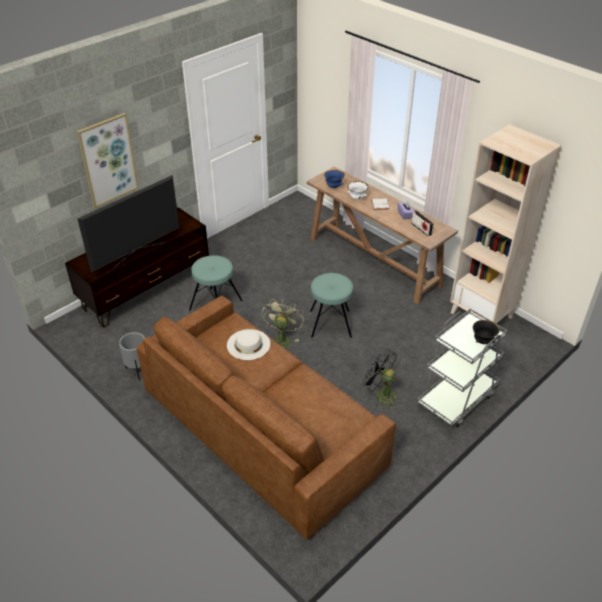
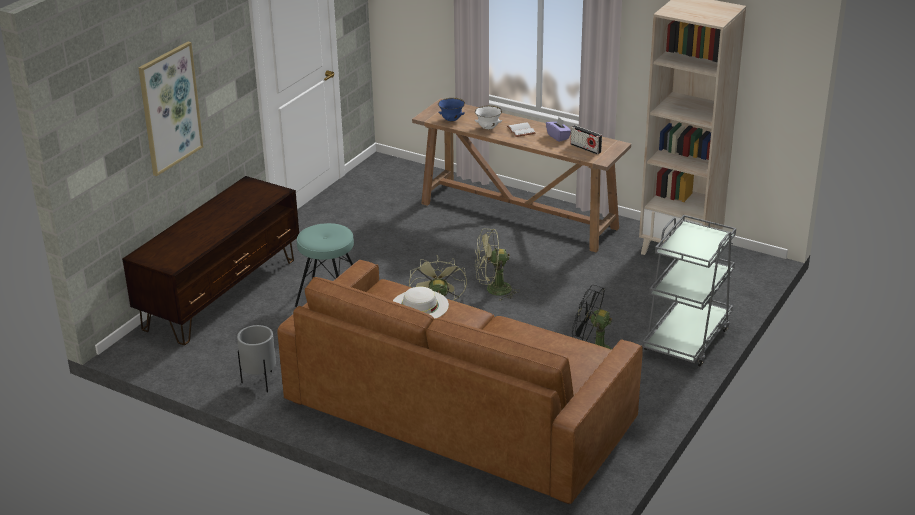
camera: 15 degrees left, 10 degrees down
television [78,175,180,273] -> none
turquoise stool [310,273,353,338] -> green fan [475,229,520,301]
black bowl [473,320,500,344] -> none

